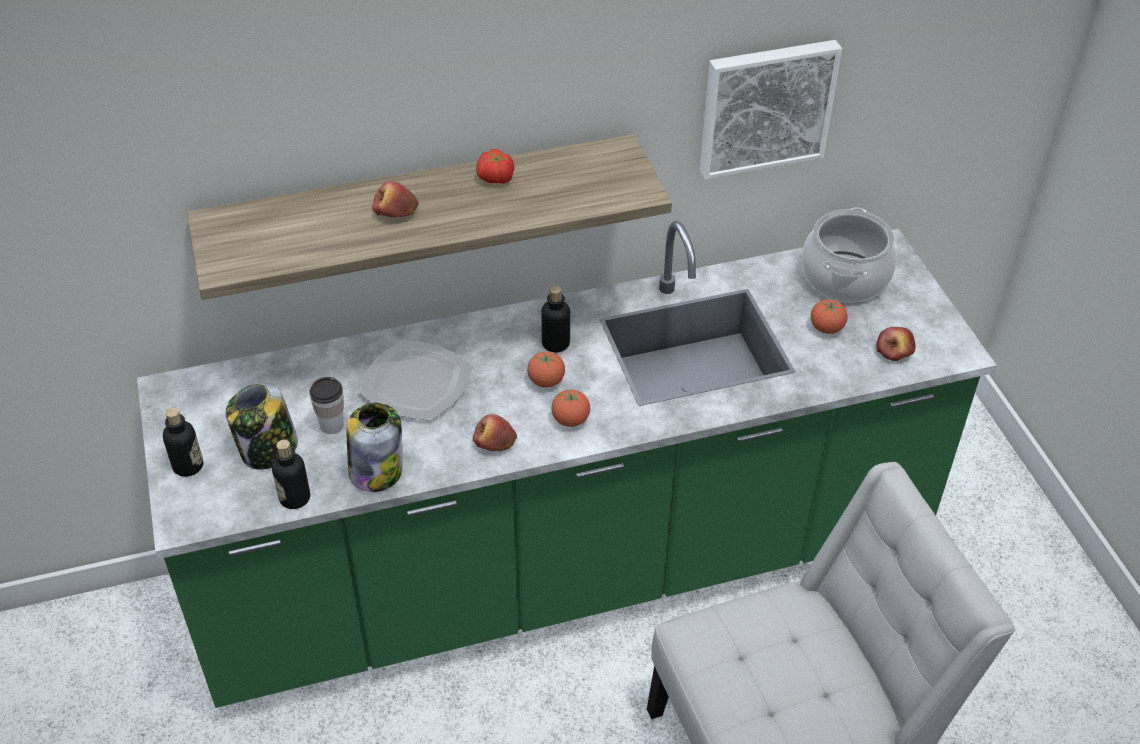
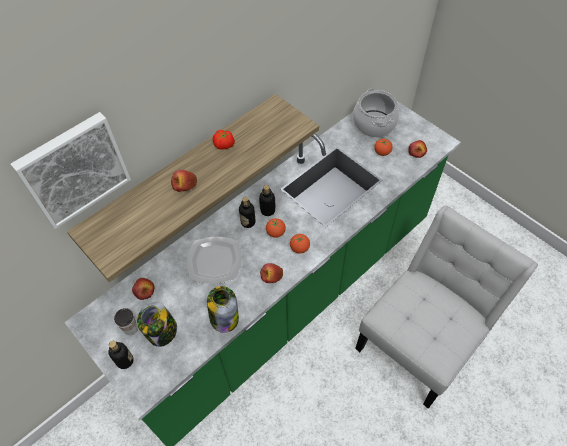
camera: 25 degrees left, 10 degrees up
bottle [272,440,310,509] -> bottle moved to [239,197,256,228]
cup [309,377,344,434] -> cup moved to [114,308,138,335]
picture [700,40,842,179] -> picture moved to [10,112,131,229]
none -> apple [132,278,155,300]

